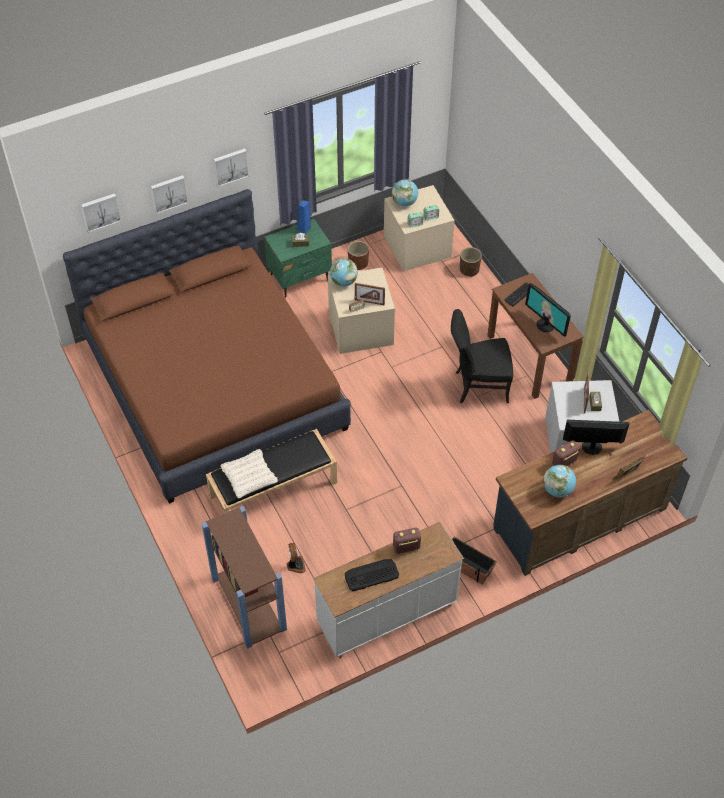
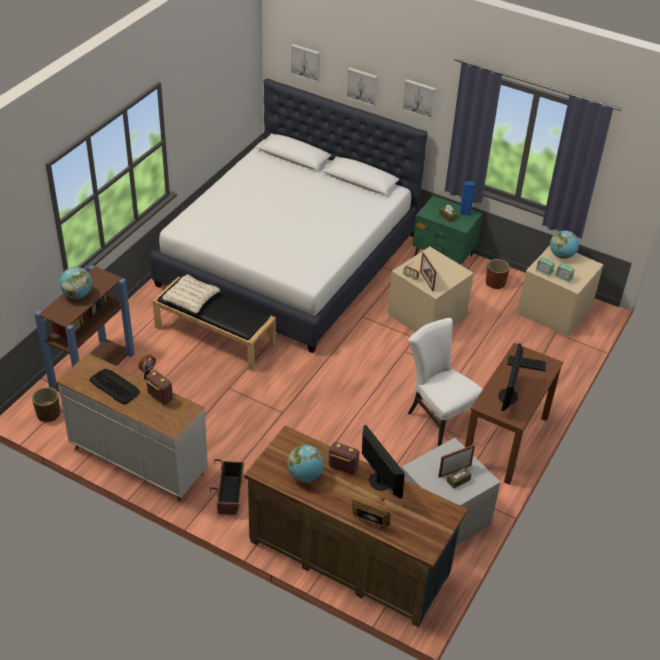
camera: 55 degrees right, 10 degrees down
brown bed [63,189,351,504] -> white bed [150,79,427,353]
globe [330,259,358,287] -> globe moved to [60,267,92,299]
black chair [451,309,513,403] -> white chair [408,318,483,446]
brown planter [460,247,482,277] -> brown planter moved to [32,387,60,422]

